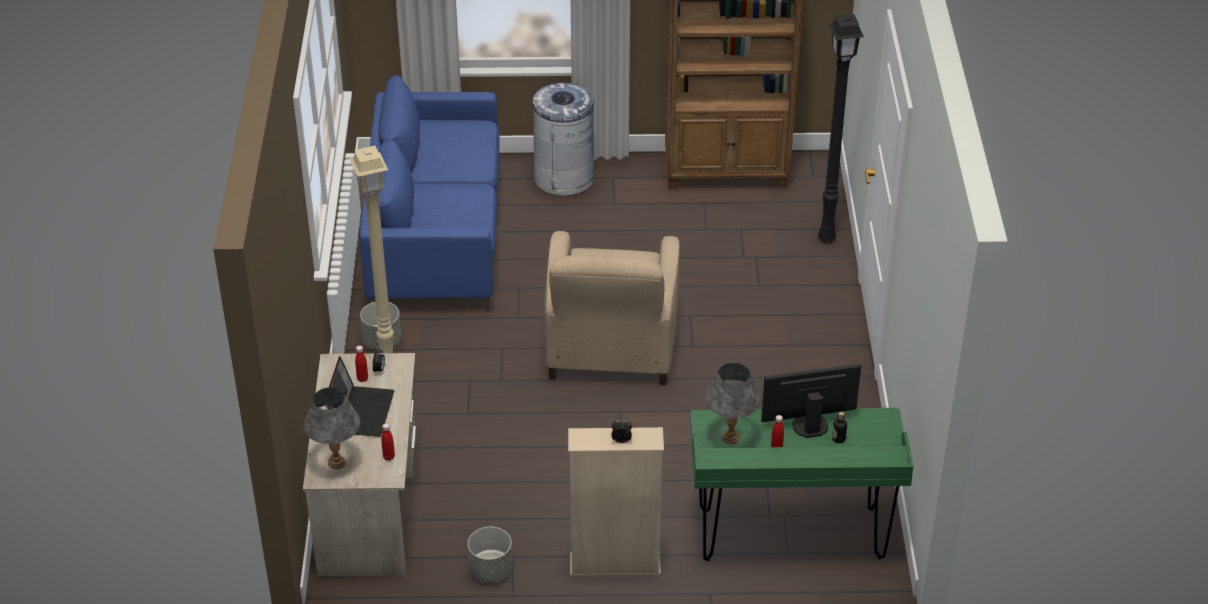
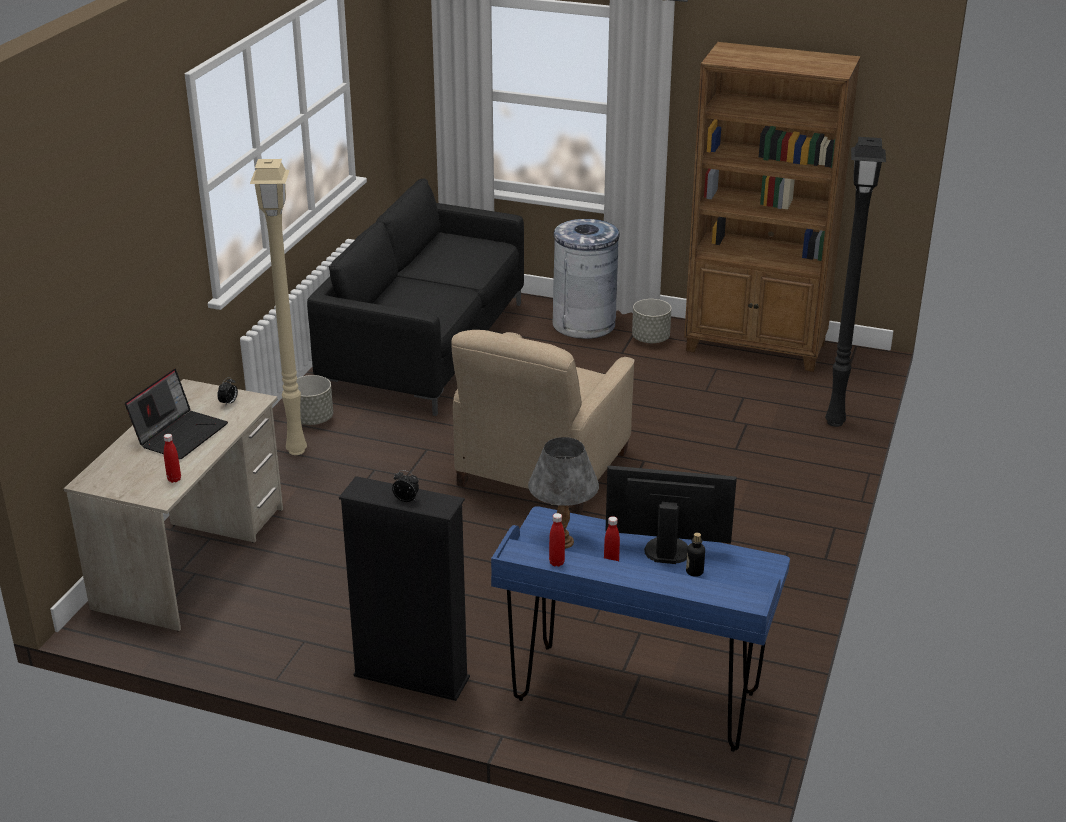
camera: 20 degrees right, 10 degrees down
grey table lamp [304,387,360,469] -> none
red bottle [355,346,368,382] -> red bottle moved to [549,513,565,567]
blue sofa [360,75,500,312] -> black sofa [307,178,524,416]
grey planter [468,527,513,583] -> grey planter moved to [632,299,671,343]
beige bookcase [568,427,664,576] -> black bookcase [339,476,470,701]
green desk [690,408,913,562] -> blue desk [491,506,790,752]

